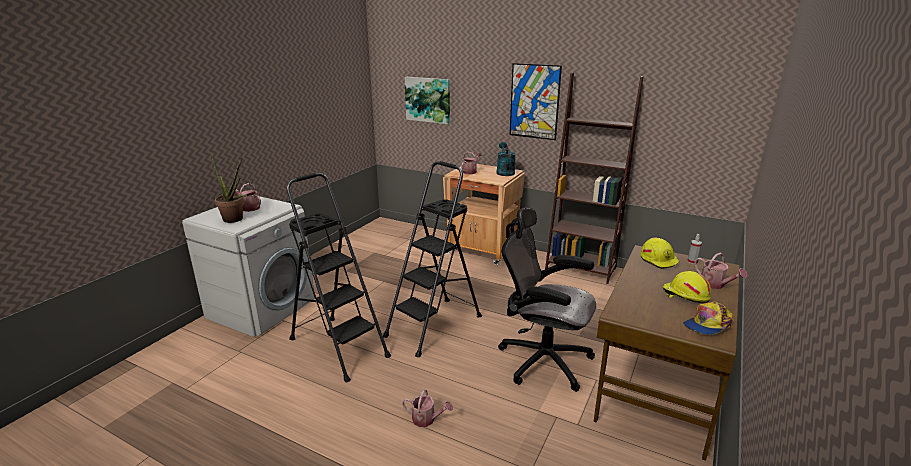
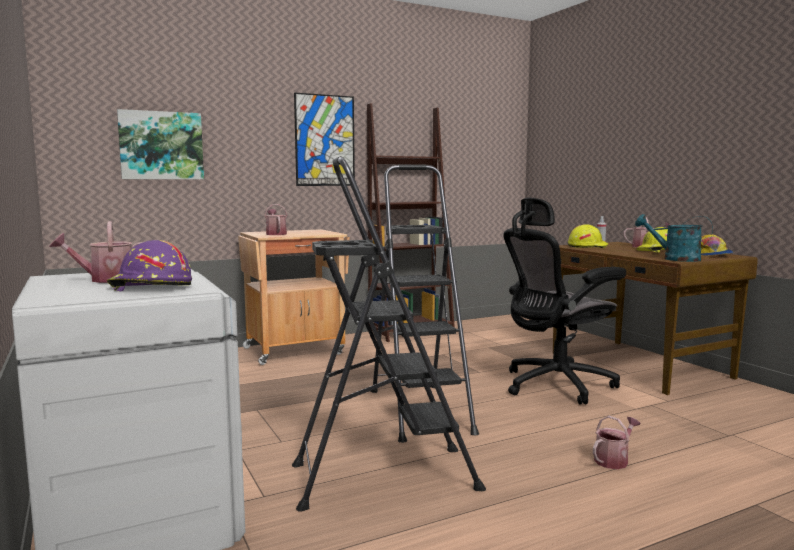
camera: 55 degrees left, 15 degrees down
potted plant [212,156,247,223] -> purple hard hat [107,240,192,292]
turquoise watering can [497,142,516,176] -> turquoise watering can moved to [635,214,713,262]

